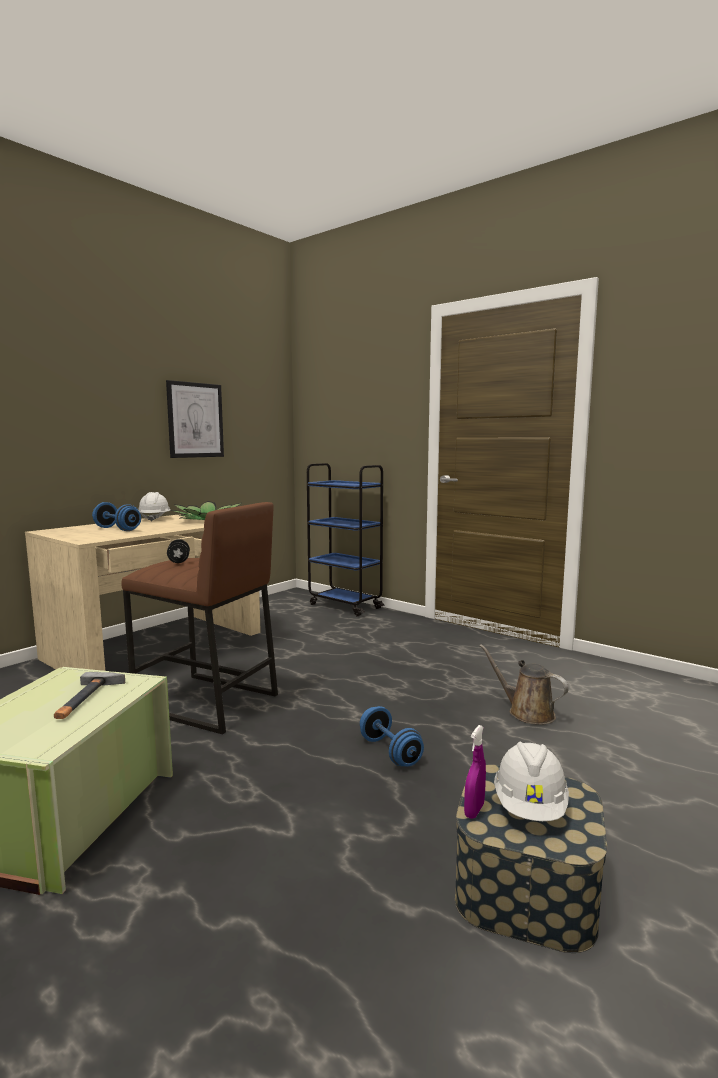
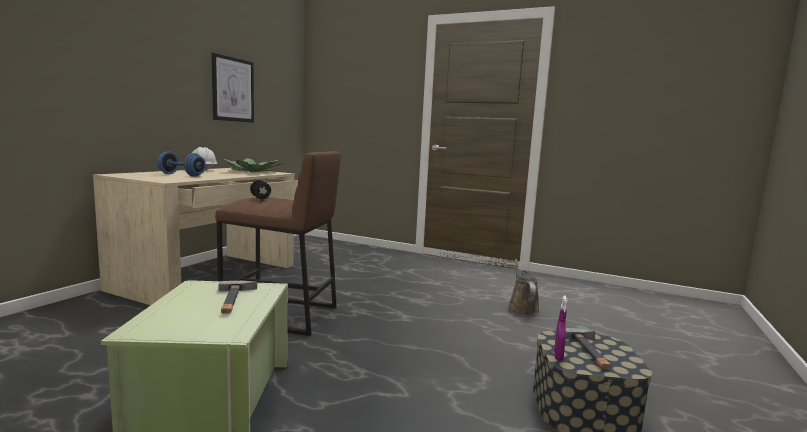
camera: 15 degrees left, 0 degrees up
blue cart [307,463,384,617] -> none
blue dumbbell [360,706,424,766] -> none
brown watering can [479,644,569,725] -> brown watering can turned 60 degrees clockwise [507,259,540,316]
white hard hat [494,741,569,821] -> hammer [566,328,611,369]

